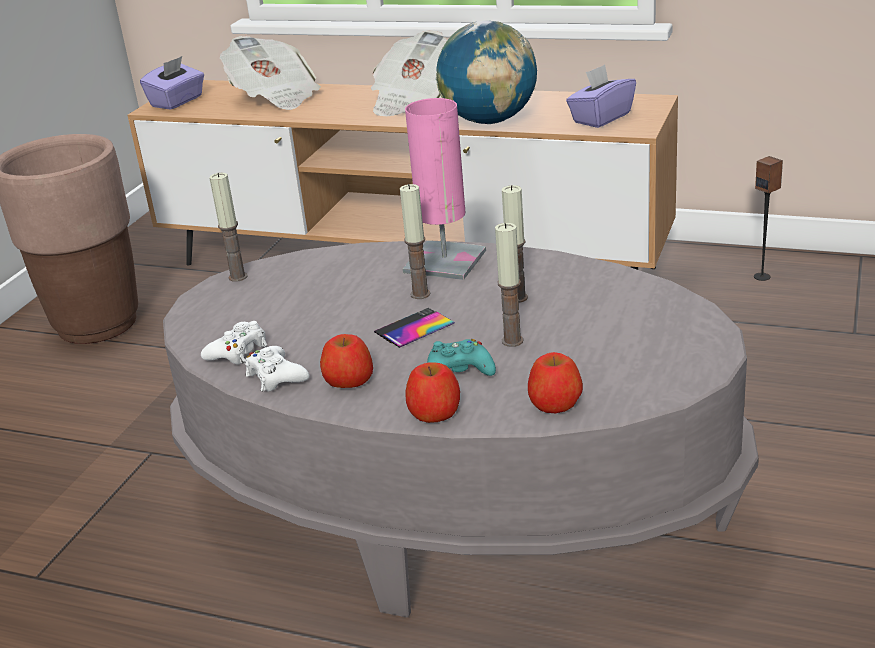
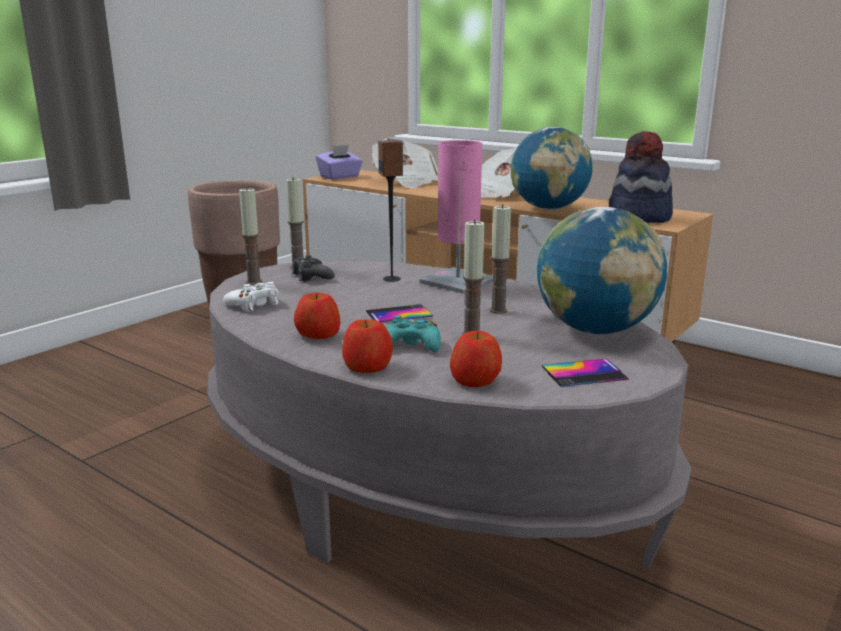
camera: 15 degrees right, 10 degrees down
white game controller [244,346,310,392] -> none
candle [400,184,430,299] -> candle moved to [239,187,262,285]
purple tissue box [566,64,636,128] -> hat [609,131,673,223]
speaker [754,156,783,281] -> speaker moved to [378,140,403,282]
none -> black game controller [292,255,335,282]
none -> globe [537,207,667,335]
none -> phone [542,359,629,387]

